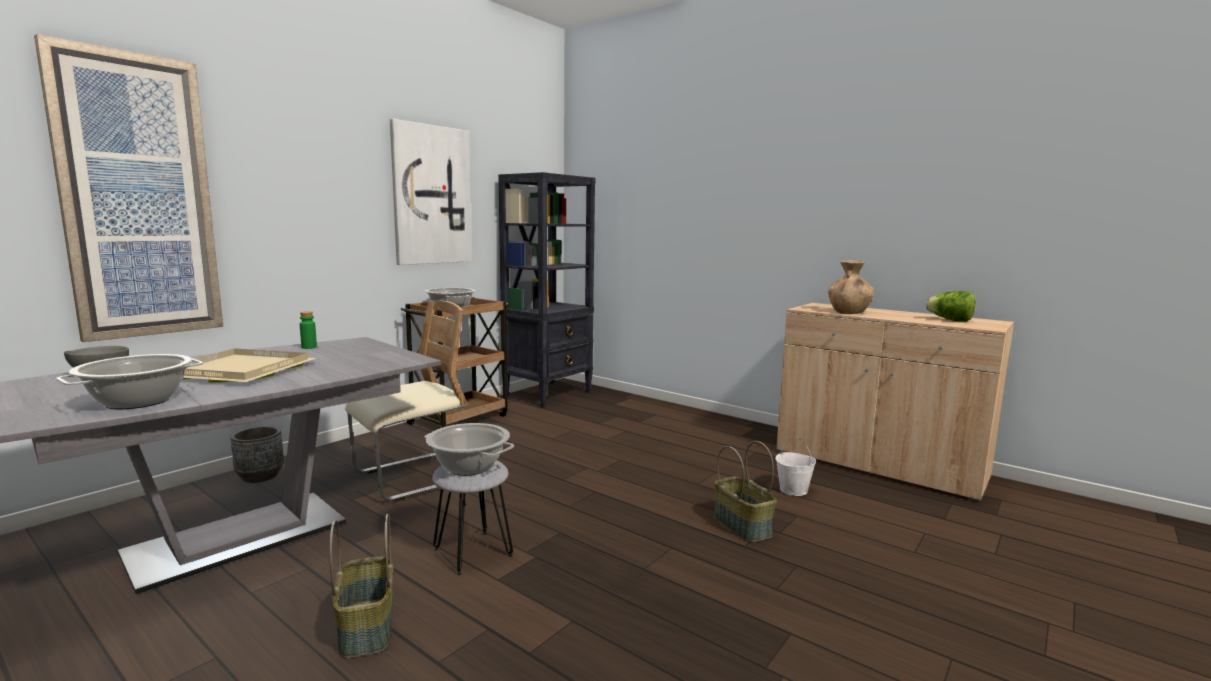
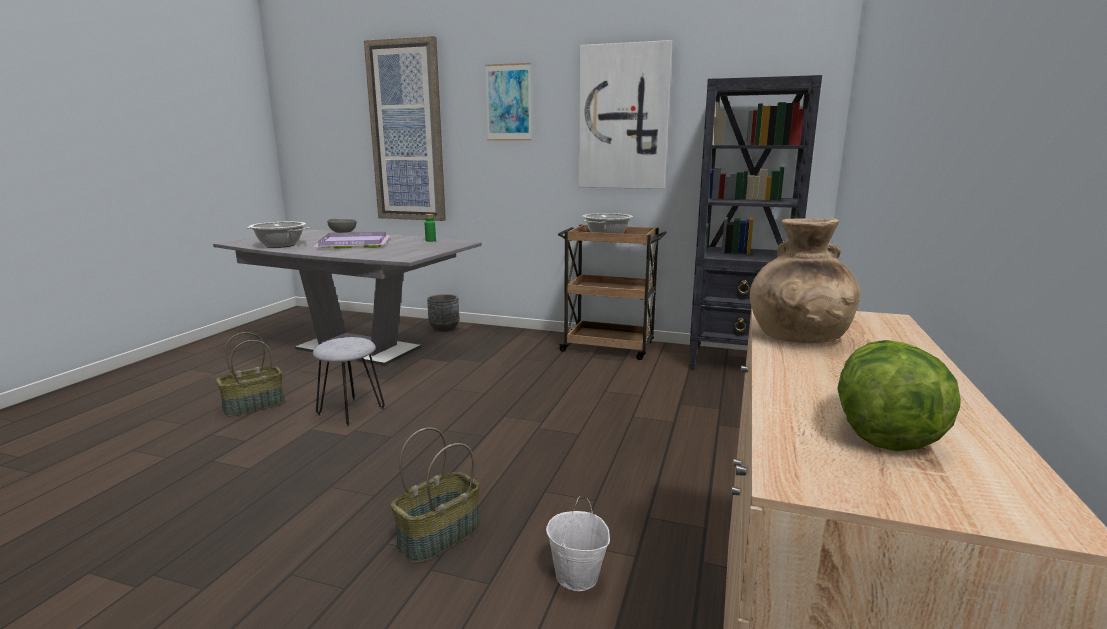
camera: 70 degrees right, 5 degrees up
beige tray [182,348,316,382] -> purple tray [313,232,390,249]
beige chair [345,300,468,501] -> none
cooking pot [424,423,514,476] -> none
none -> picture [485,63,531,141]

